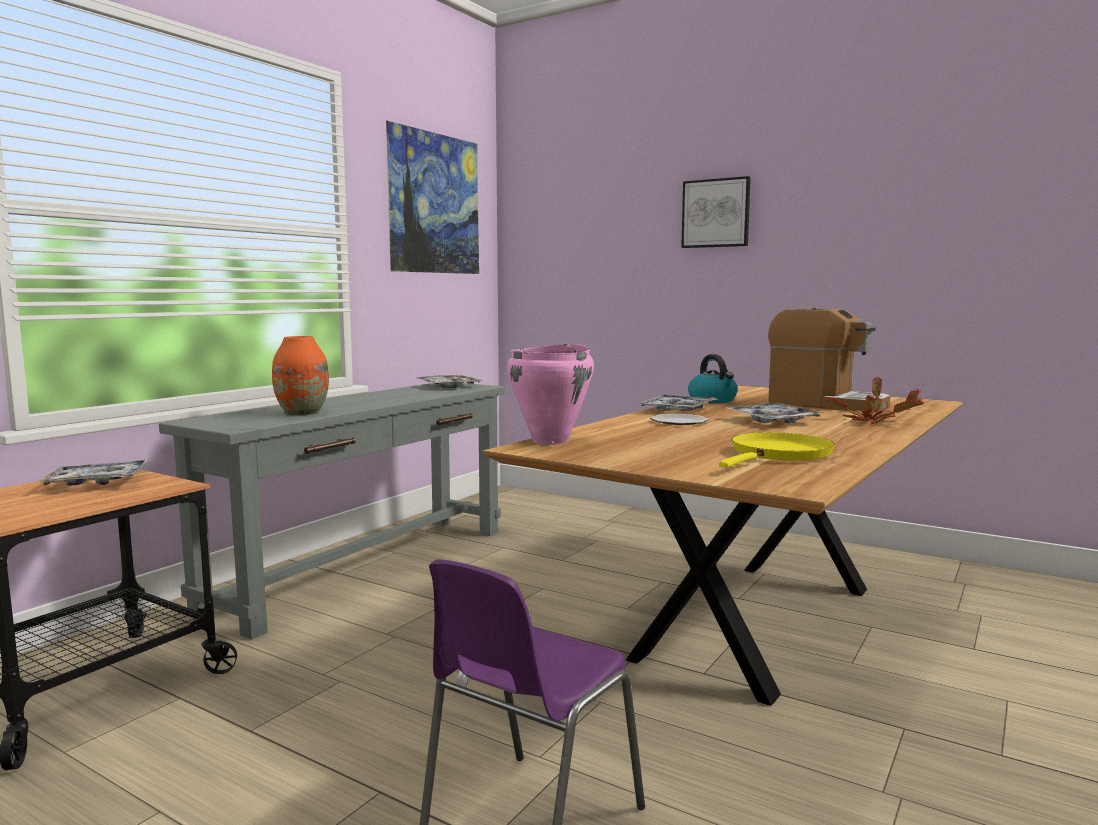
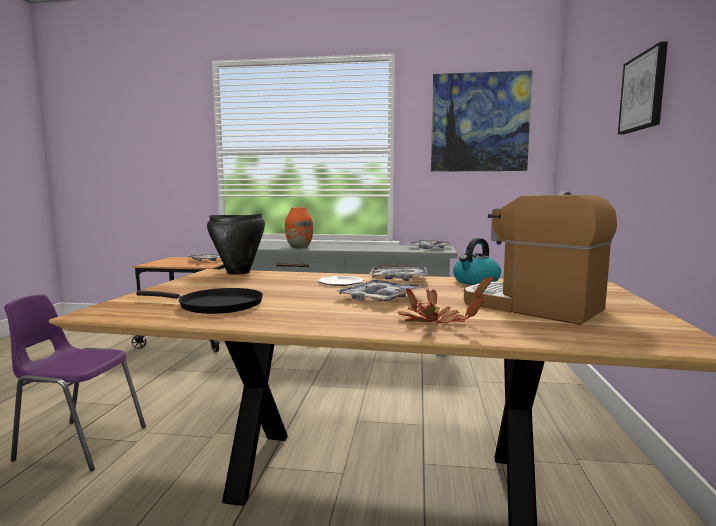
camera: 65 degrees right, 0 degrees up
pink cooking pot [507,344,594,445] -> black cooking pot [207,213,265,275]
yellow frying pan [719,432,835,468] -> black frying pan [137,288,263,314]
coffee machine [768,306,891,412] -> coffee machine turned 120 degrees clockwise [464,192,617,325]

